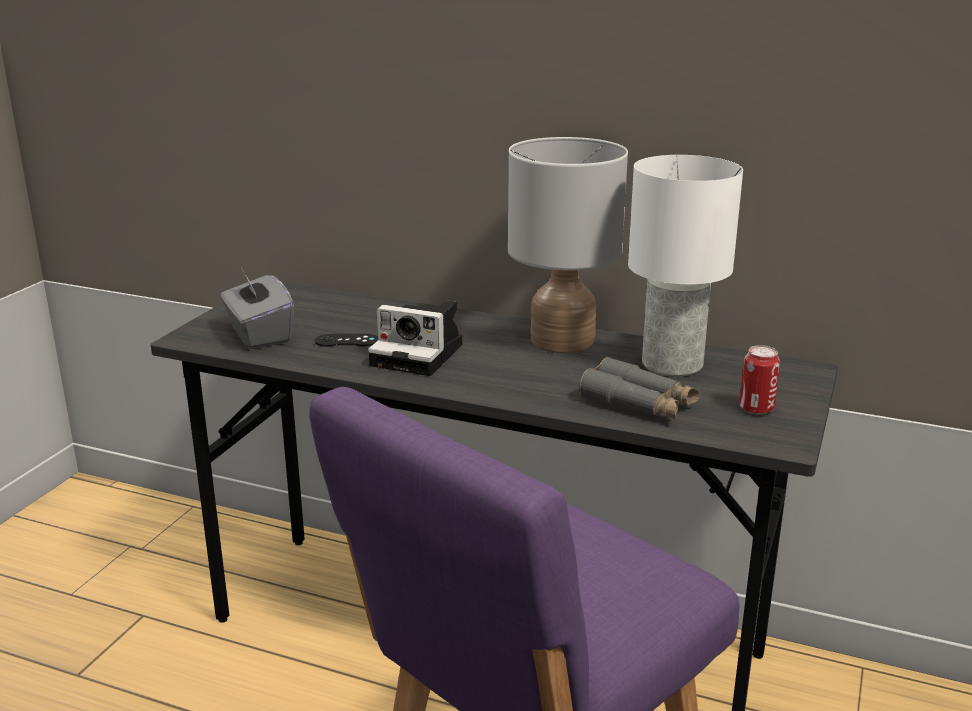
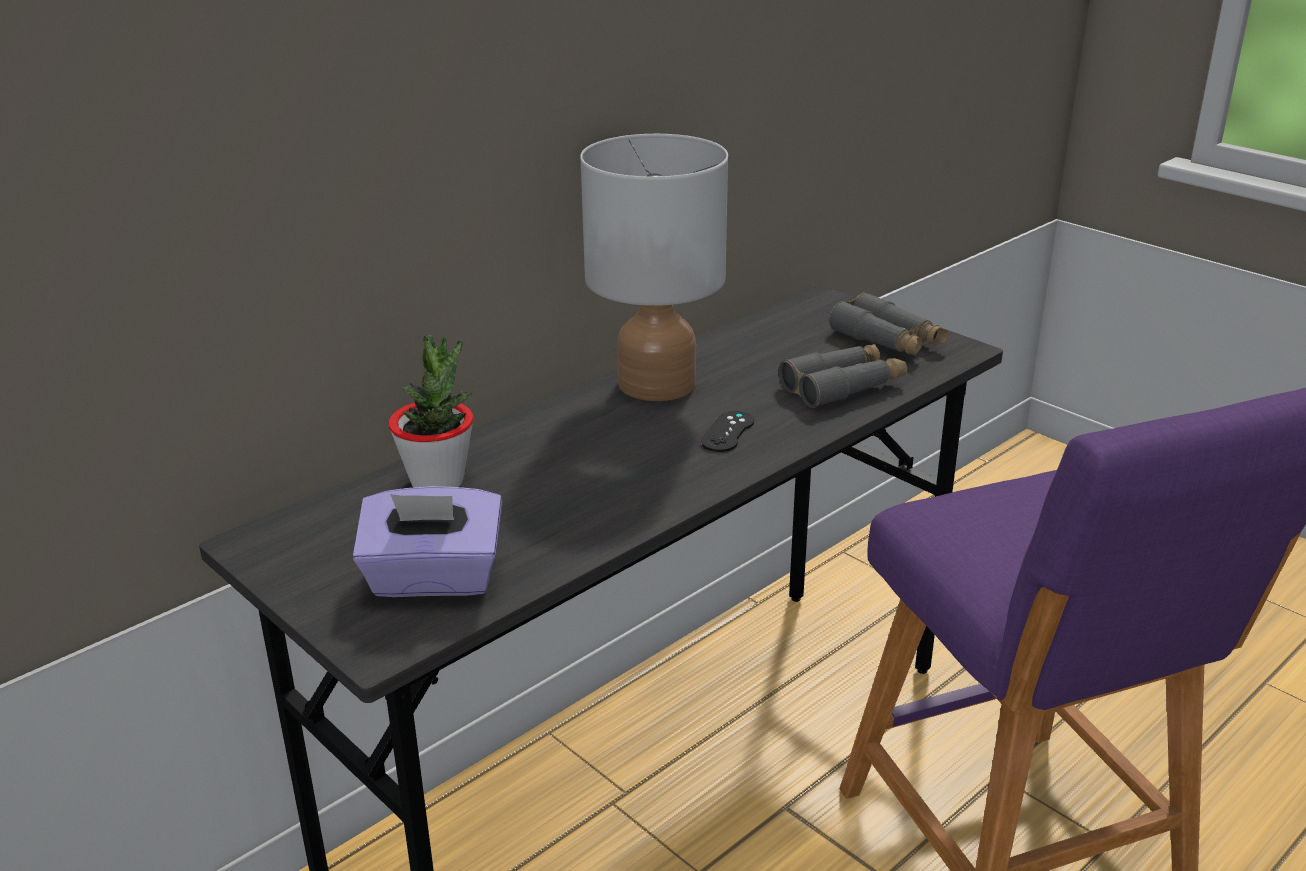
camera: 65 degrees left, 5 degrees up
grey tissue box [221,271,294,349] -> purple tissue box [353,486,502,597]
black game controller [315,334,378,347] -> black game controller moved to [700,411,754,452]
camera [368,301,463,376] -> none
white table lamp [628,155,743,377] -> none
can [739,345,780,415] -> grey binoculars [829,292,949,356]
none -> potted plant [388,334,474,488]

